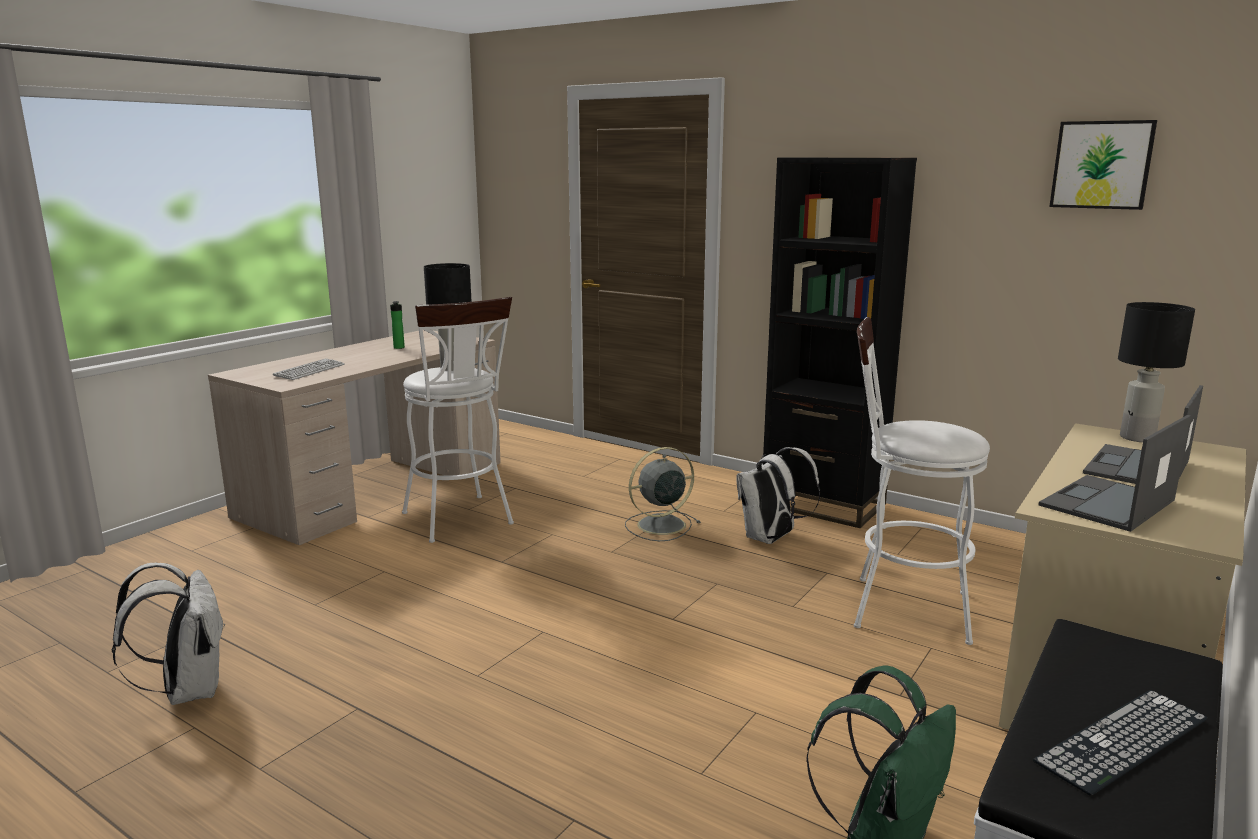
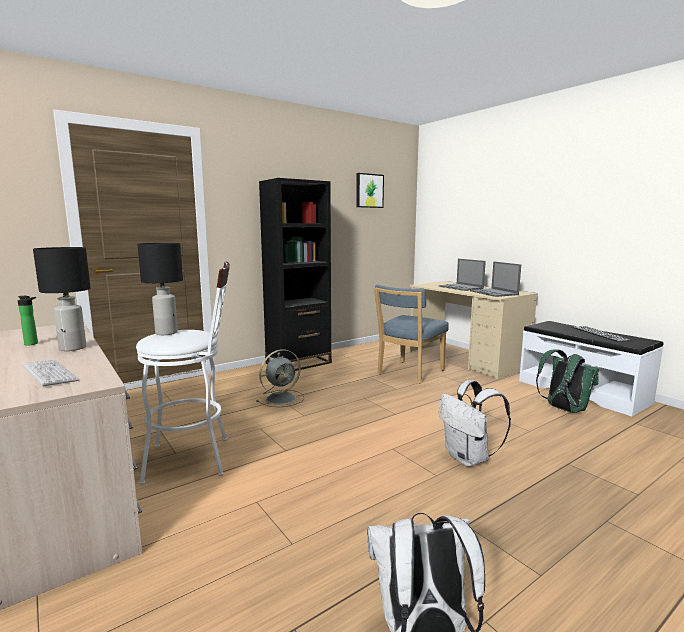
camera: 70 degrees left, 5 degrees down
grey fan [625,447,700,541] -> grey fan turned 120 degrees counterclockwise [256,349,304,407]
white backpack [736,447,820,544] -> white backpack moved to [439,380,511,467]
white stool [854,317,990,645] -> blue chair [374,285,449,384]
black table lamp [1118,302,1195,442] -> black table lamp moved to [33,247,91,351]

